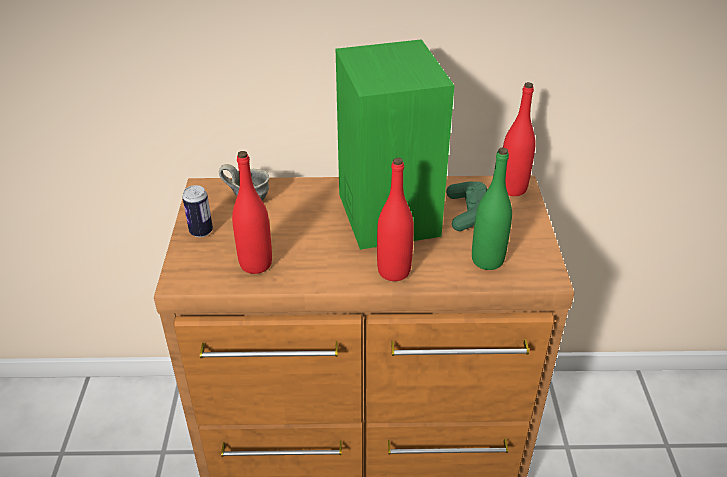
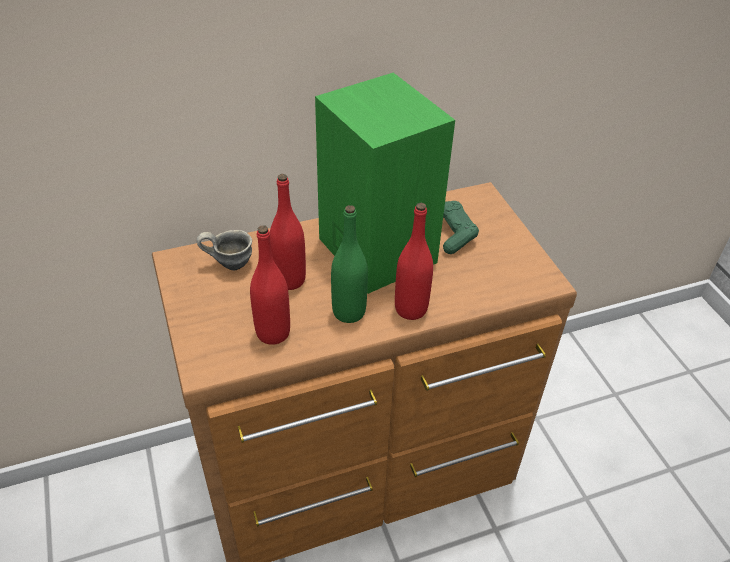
camera: 20 degrees left, 5 degrees up
can [182,185,213,237] -> none
green bottle [472,148,512,270] -> green bottle moved to [331,205,368,323]
red bottle [503,82,536,196] -> red bottle moved to [270,174,306,290]

